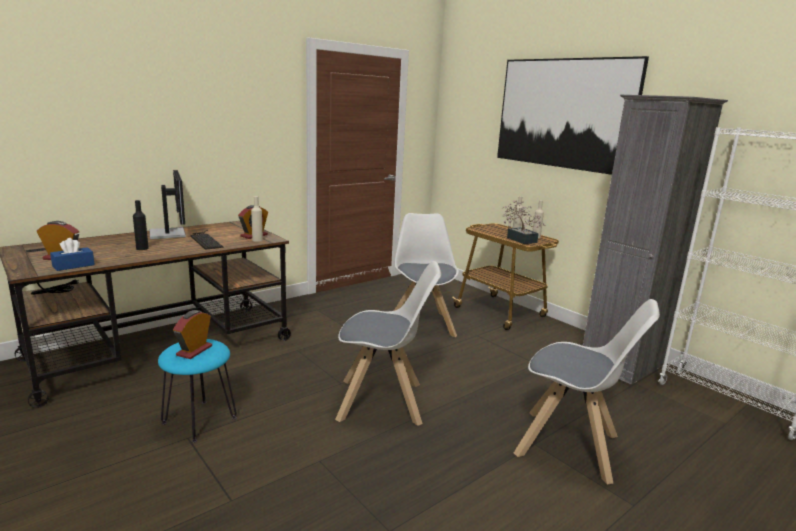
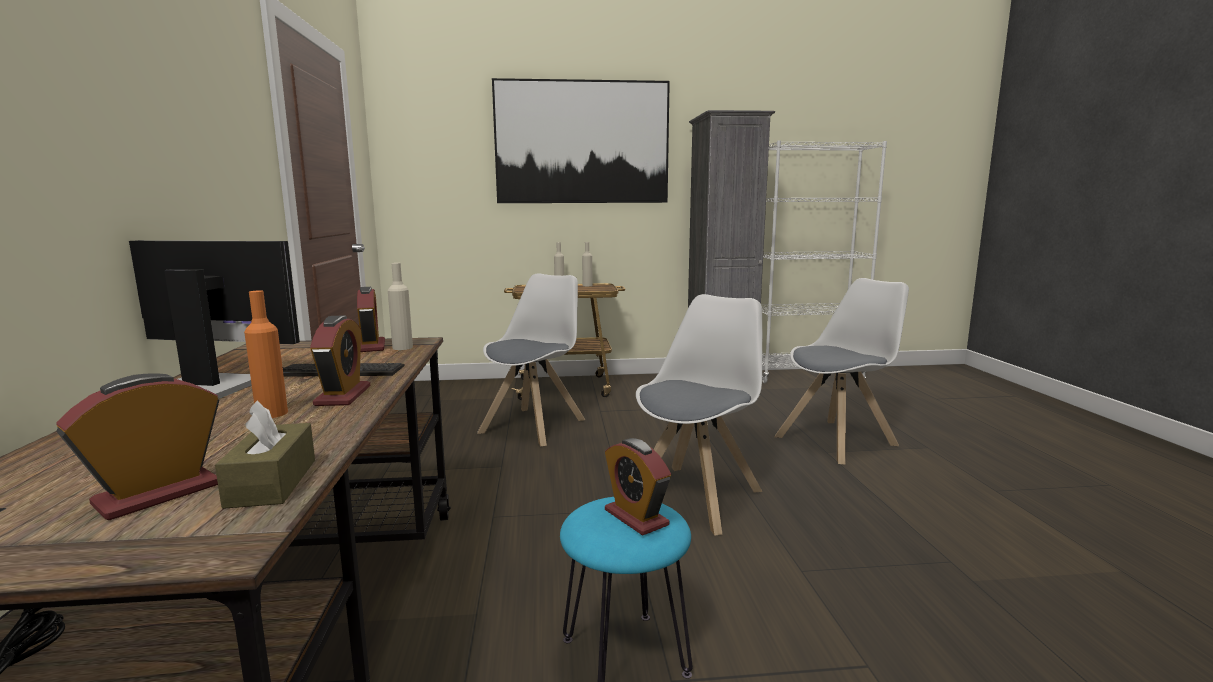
camera: 55 degrees left, 5 degrees down
blue tissue box [50,238,95,271] -> brown tissue box [215,400,315,509]
black bottle [133,200,149,250] -> orange bottle [244,291,288,418]
chair [394,213,459,337] -> chair turned 90 degrees clockwise [477,273,585,446]
potted plant [502,200,545,244] -> none
none -> alarm clock [310,316,370,406]

